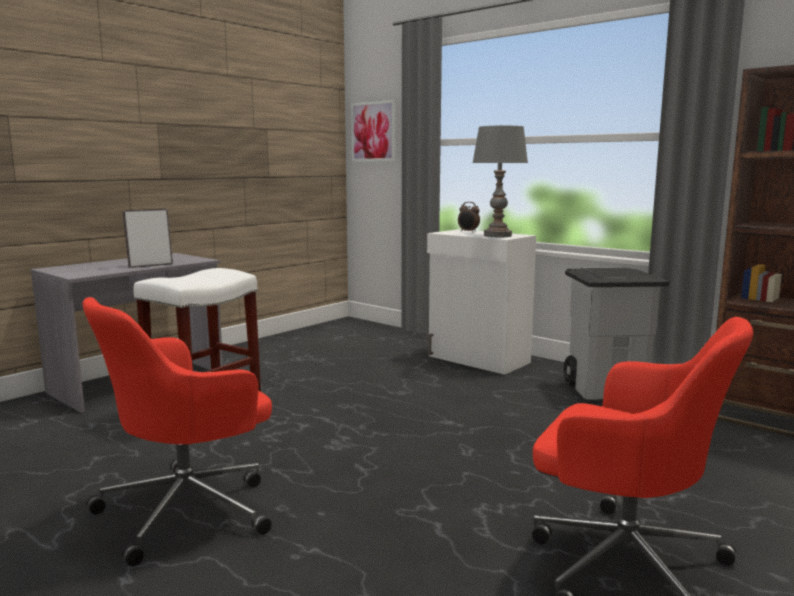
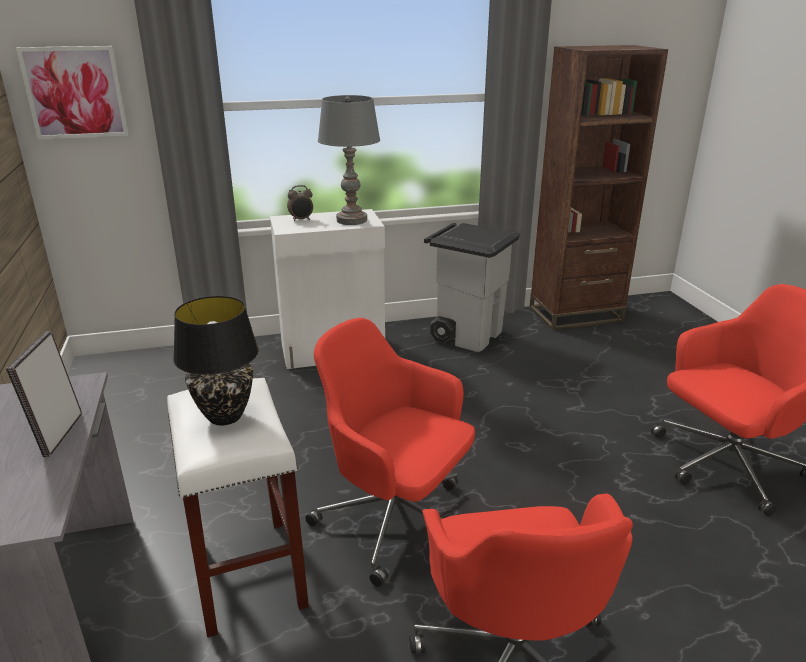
camera: 55 degrees left, 15 degrees up
none -> black table lamp [173,296,259,426]
none -> red office chair [305,318,475,587]

